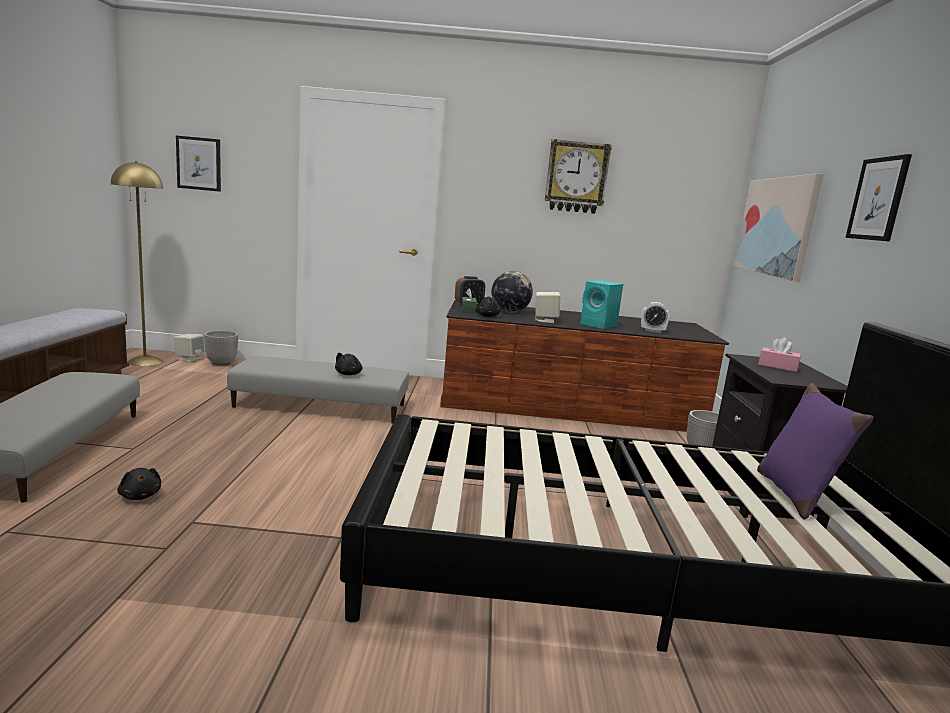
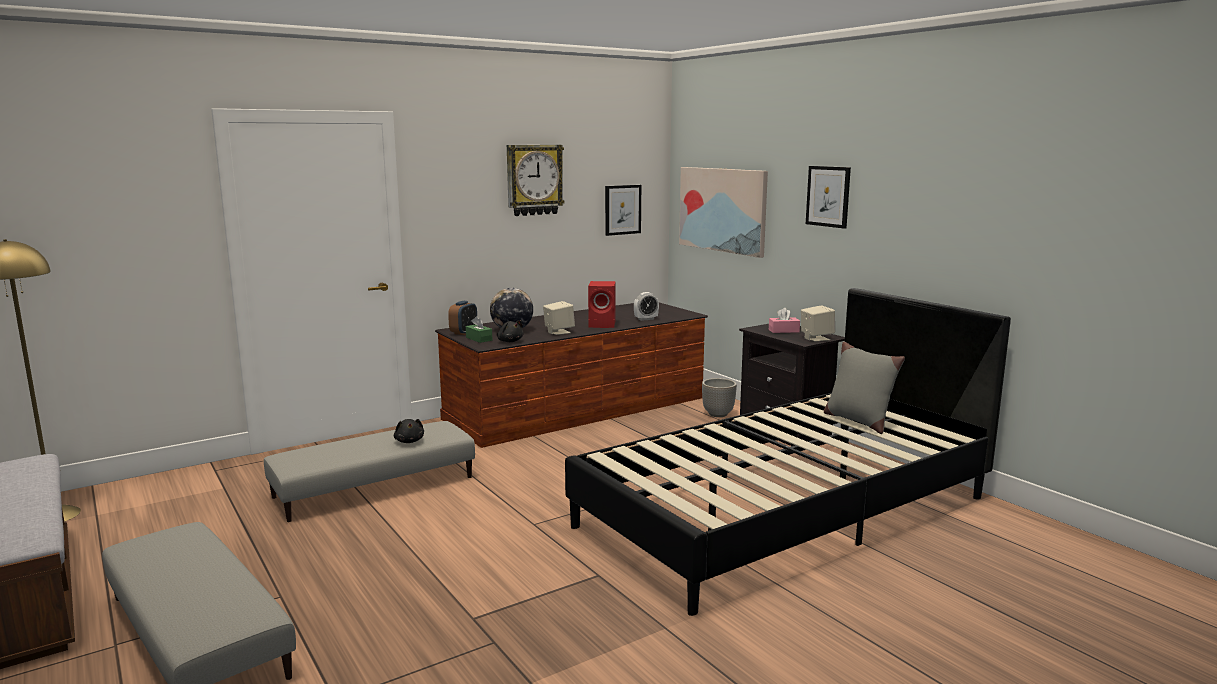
camera: 35 degrees left, 0 degrees up
black plush toy [117,468,161,500] -> none
beige speaker [174,334,205,362] -> beige speaker moved to [801,305,835,341]
picture [176,135,221,192] -> picture moved to [605,185,641,236]
planter [204,331,238,366] -> none
turquoise speaker [580,280,623,329] -> red speaker [588,281,616,328]
purple pillow [757,383,873,520] -> grey pillow [824,342,905,434]

